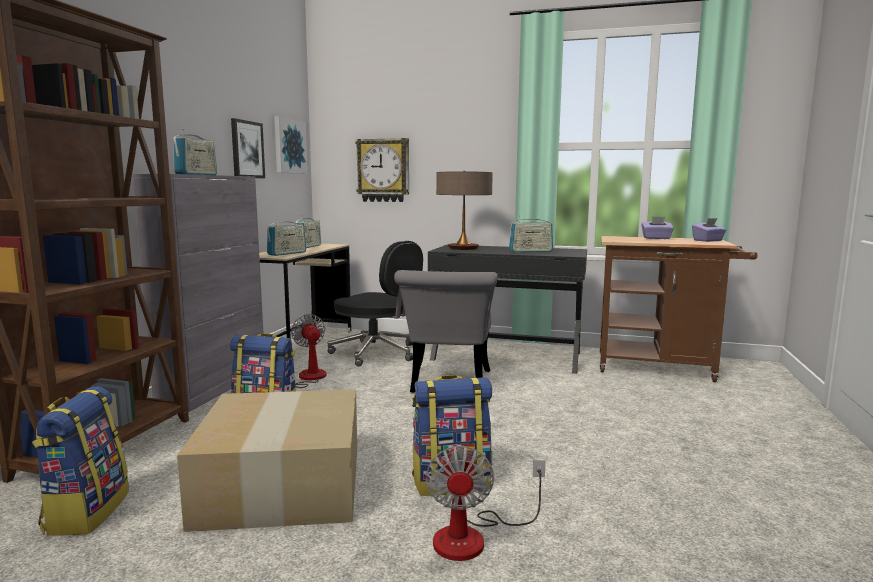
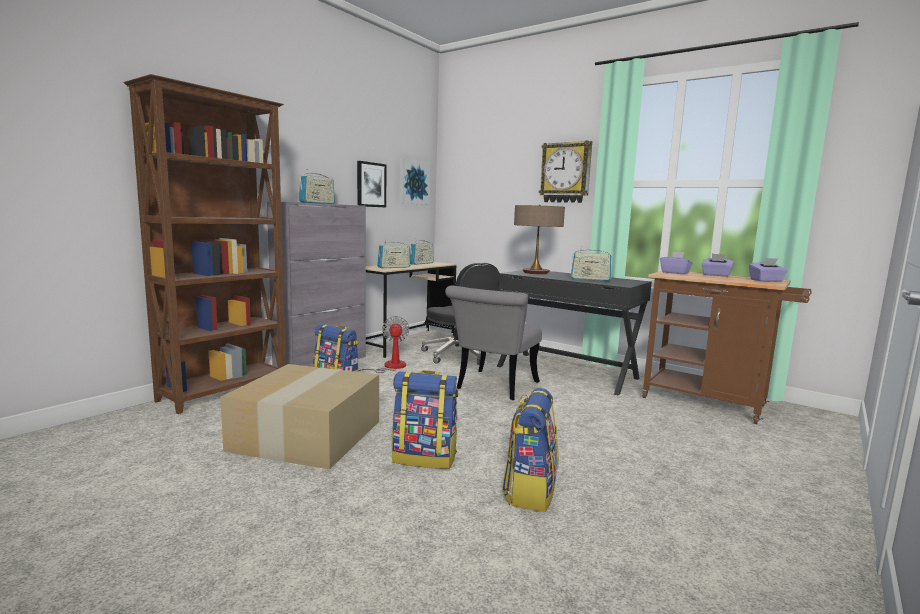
camera: 20 degrees right, 0 degrees up
backpack [32,386,129,535] -> backpack moved to [502,388,559,512]
wall clock [355,138,409,202] -> wall clock moved to [539,141,592,203]
fan [426,444,546,561] -> none
none -> purple tissue box [660,252,693,274]

